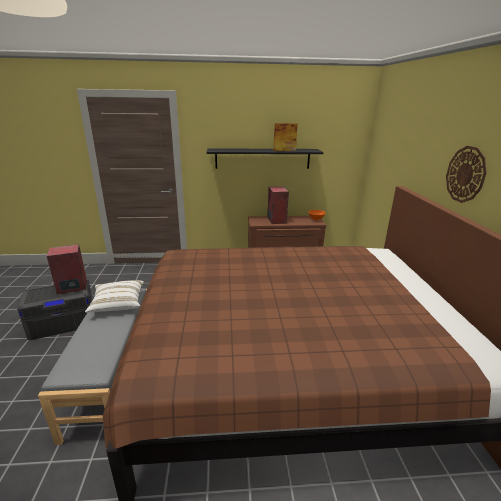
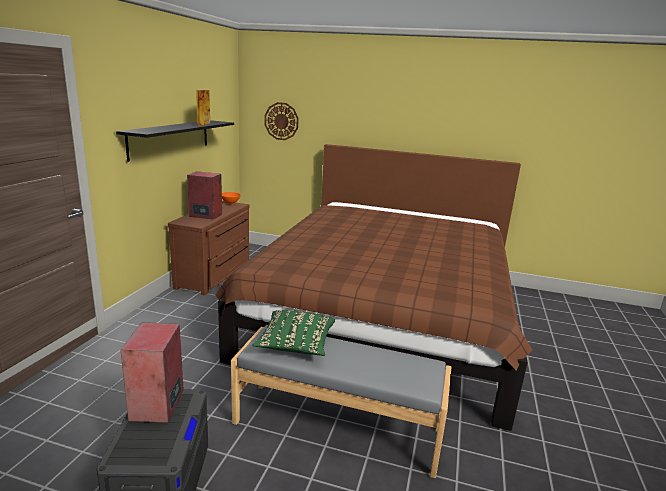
camera: 70 degrees left, 5 degrees down
white pillow [85,280,144,313] -> green pillow [252,310,335,356]
wall clock [446,146,486,203] -> wall clock moved to [265,102,299,140]

